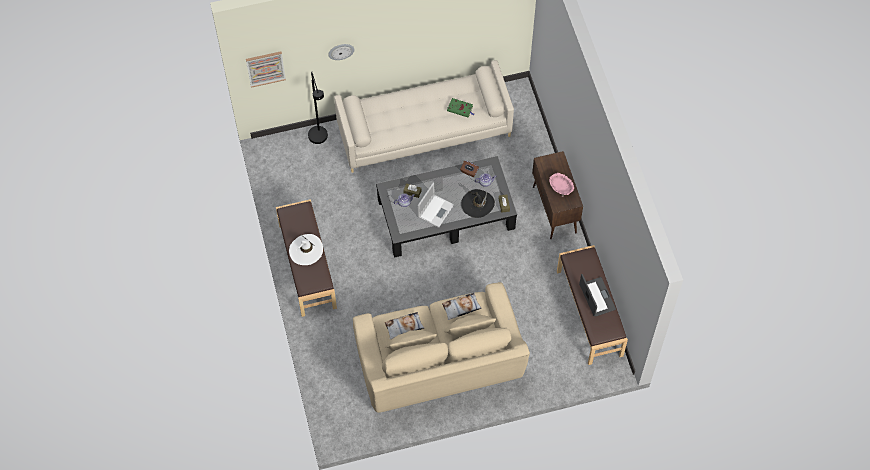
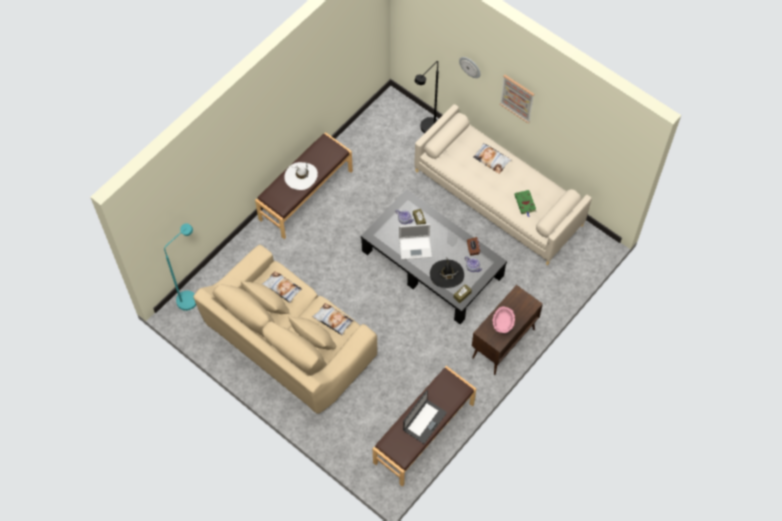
camera: 55 degrees right, 0 degrees up
picture [246,51,286,88] -> picture moved to [500,75,534,123]
none -> turquoise floor lamp [164,223,196,311]
none -> pillow [473,143,512,174]

